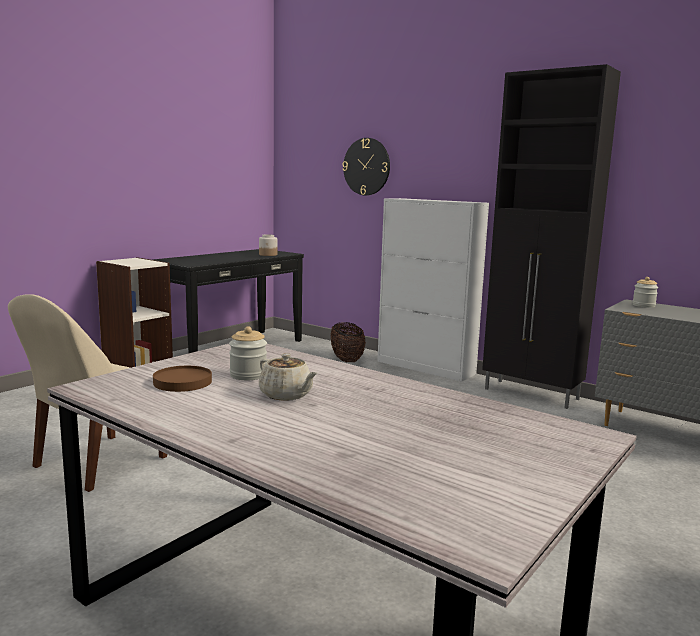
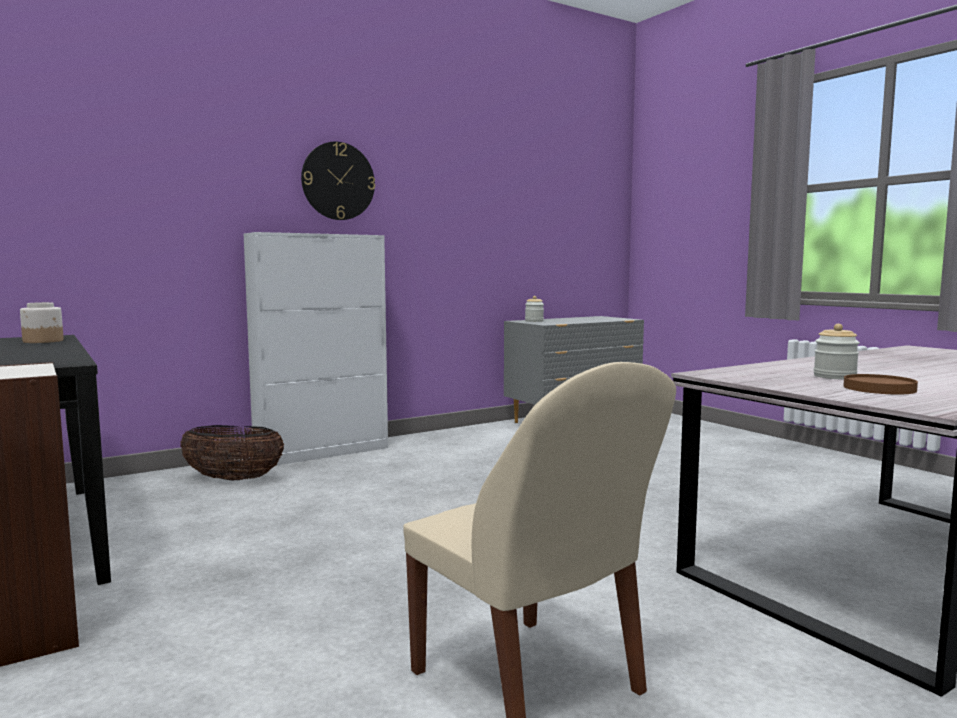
camera: 70 degrees left, 5 degrees down
beige teapot [259,353,317,401] -> none
wall clock [342,138,390,195] -> wall clock moved to [301,142,375,220]
black cabinet [482,64,621,409] -> none

